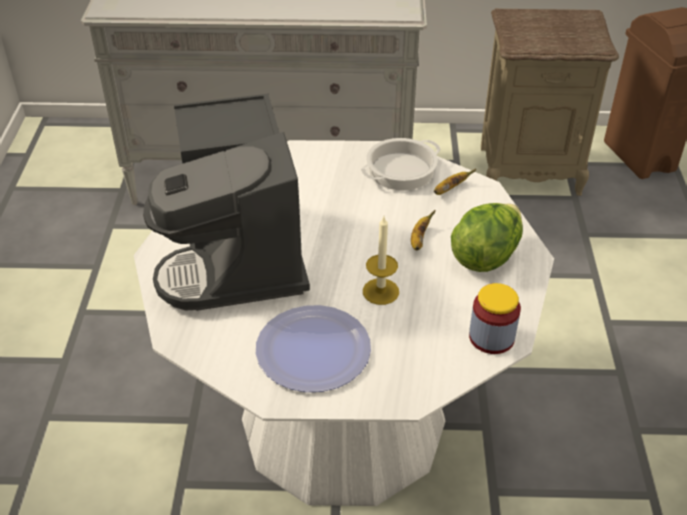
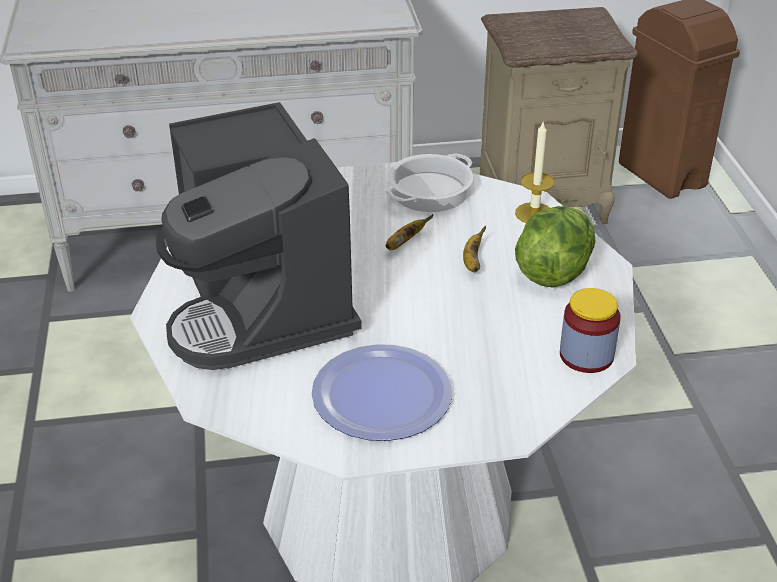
camera: 10 degrees left, 5 degrees down
candle [363,217,399,305] -> candle moved to [515,120,555,223]
banana [434,169,476,195] -> banana moved to [386,214,433,250]

